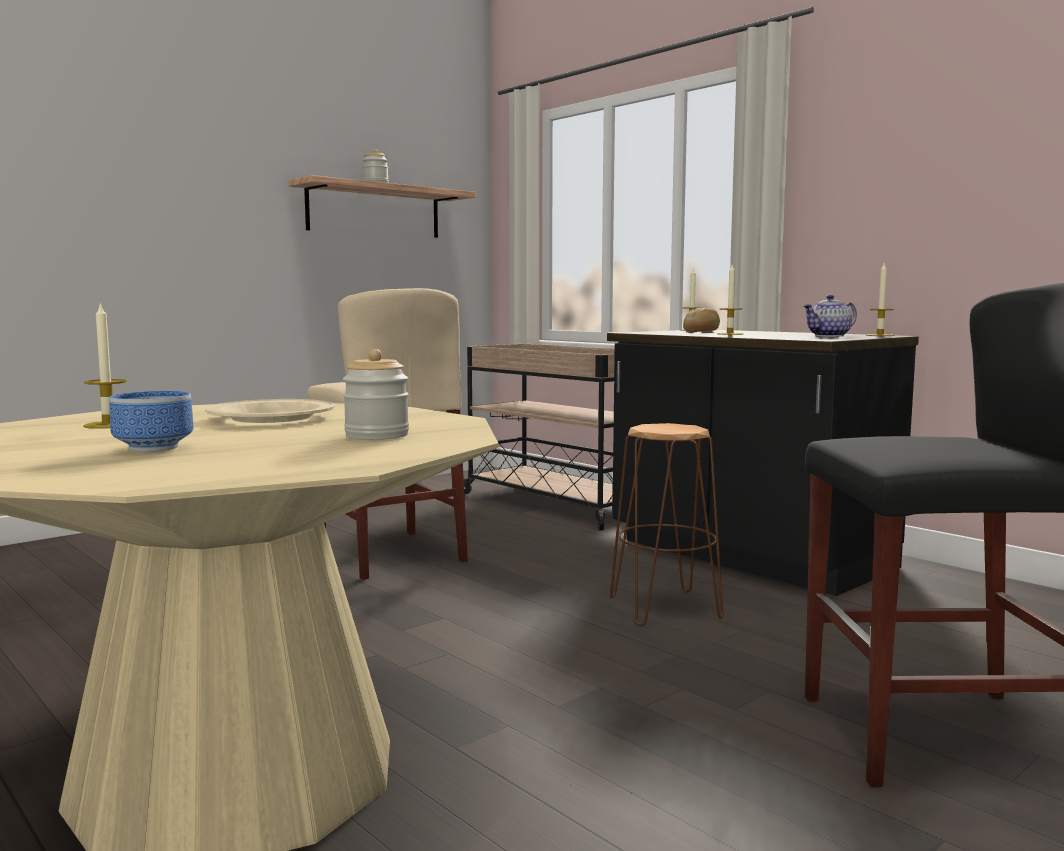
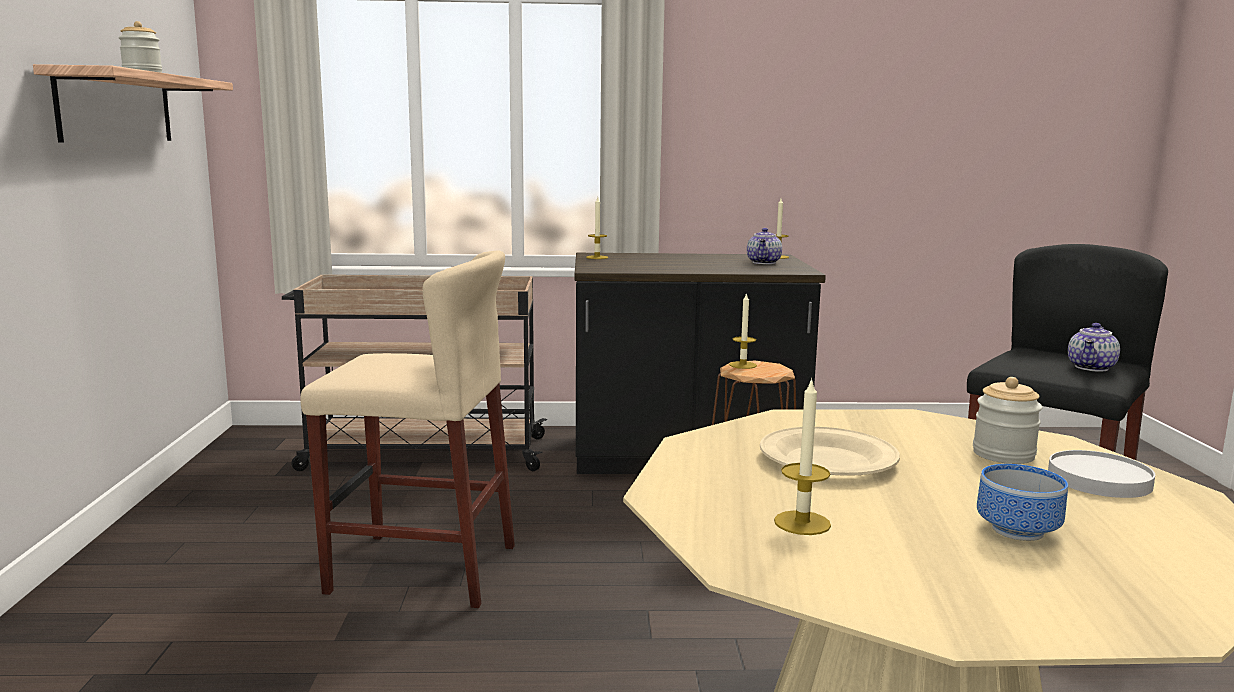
camera: 50 degrees left, 5 degrees up
bread [683,308,720,333] -> none
candle [717,265,743,335] -> candle moved to [729,292,757,369]
none -> white plate [1048,450,1155,498]
none -> teapot [1068,323,1120,372]

